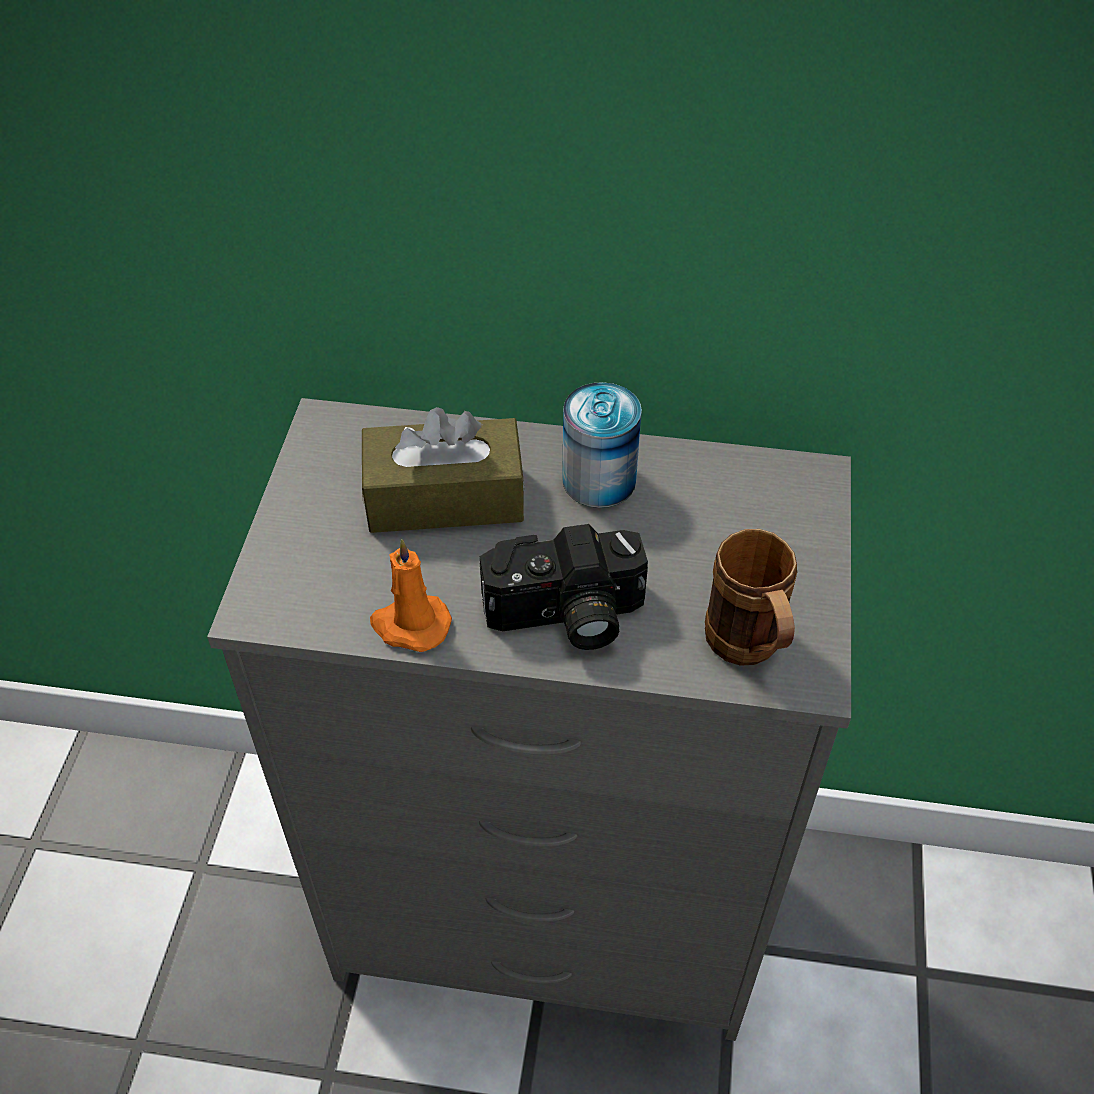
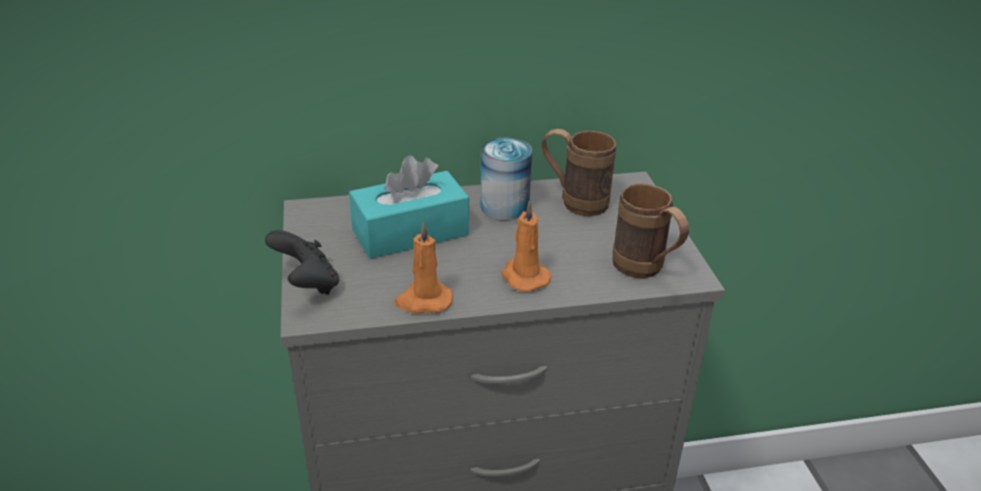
camera: 20 degrees left, 15 degrees down
brown tissue box [362,407,525,533] -> turquoise tissue box [349,155,469,259]
camera [479,524,648,650] -> orange candle [501,200,551,292]
none -> black game controller [265,230,339,295]
none -> brown mug [542,129,616,216]

